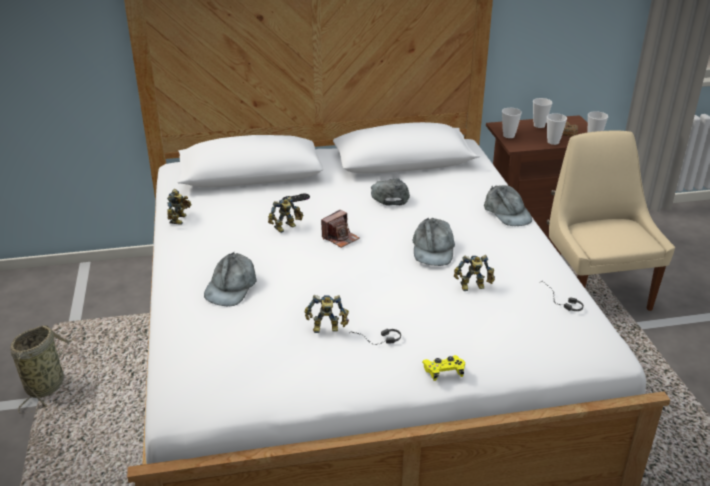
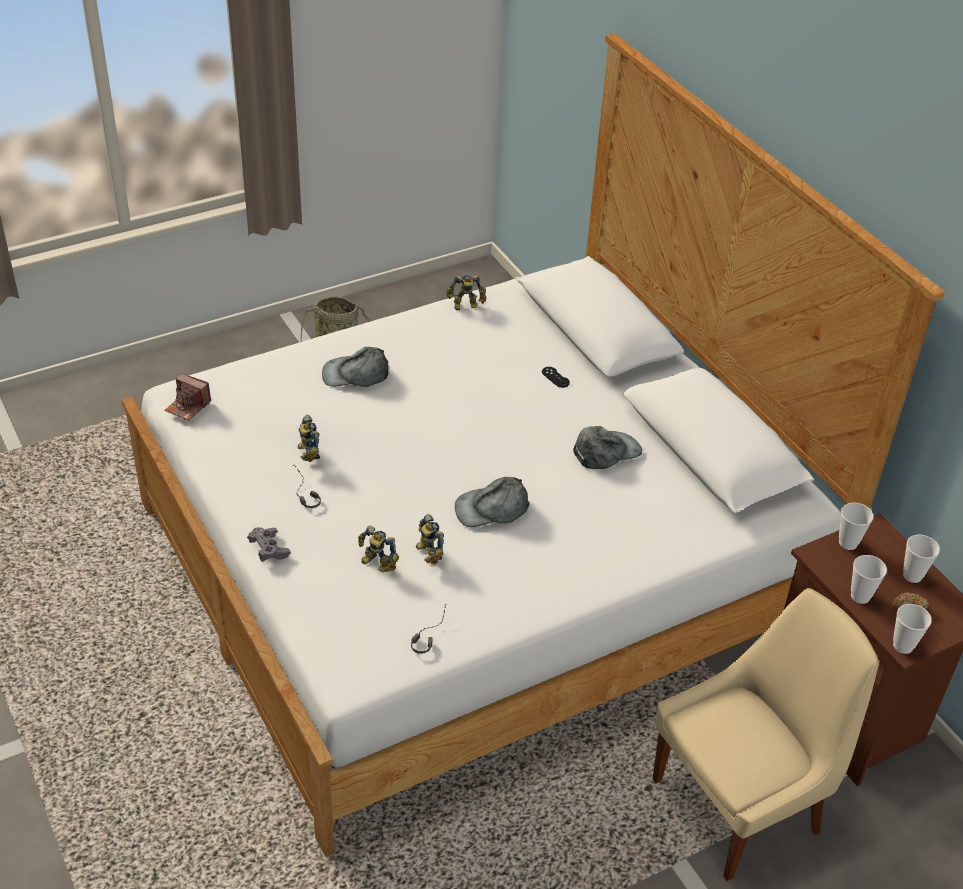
camera: 70 degrees right, 10 degrees up
toy robot [268,197,303,233] -> toy robot moved to [358,526,399,572]
camera [321,210,360,248] -> camera moved to [165,373,211,421]
yellow game controller [422,355,465,381] -> grey game controller [247,527,291,562]
grey cap [484,185,532,226] -> none

